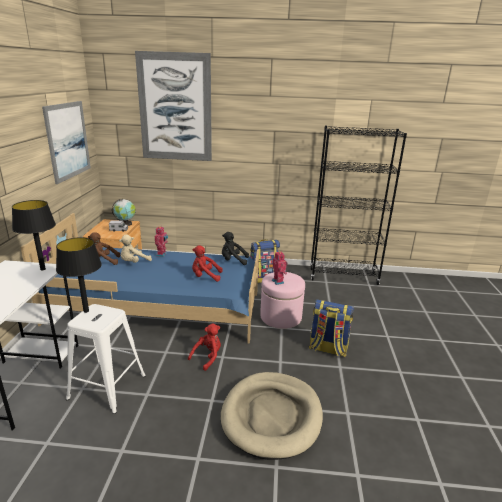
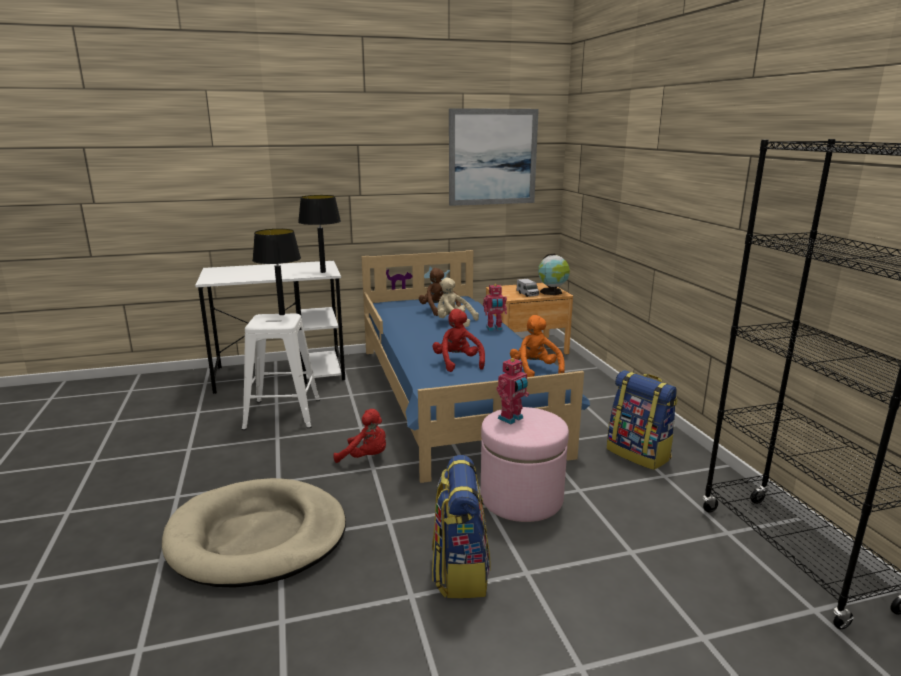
camera: 70 degrees right, 5 degrees down
picture [135,51,212,161] -> none
black plush toy [222,232,249,265] -> orange plush toy [510,315,565,377]

